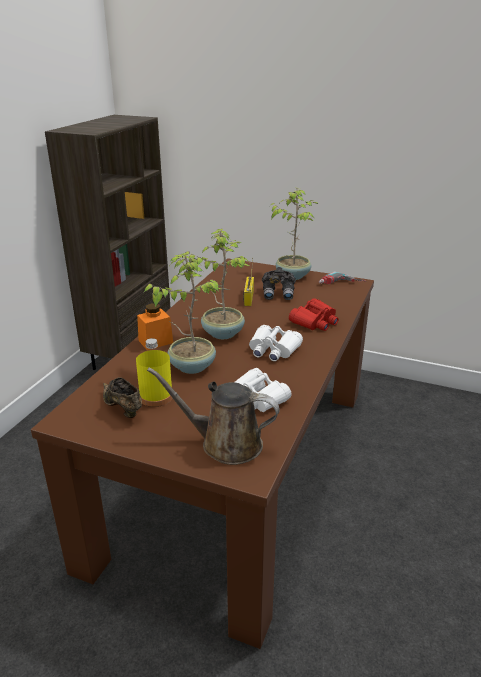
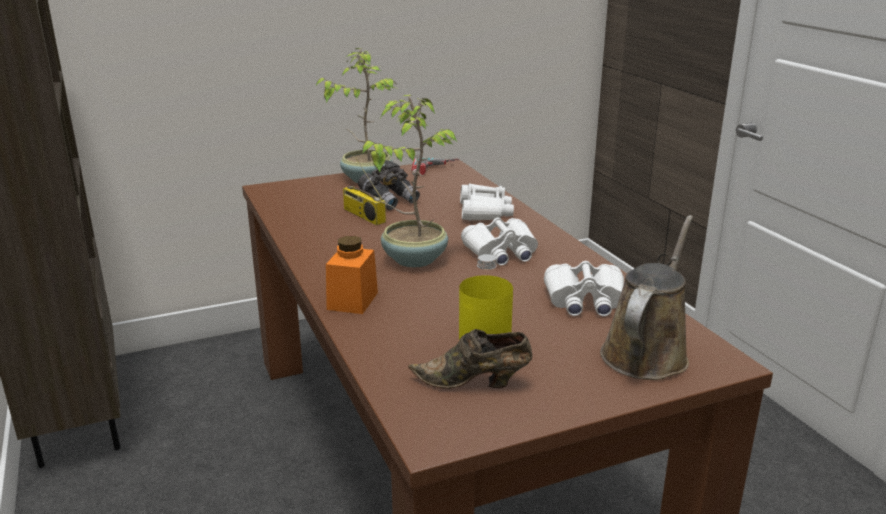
camera: 45 degrees left, 5 degrees down
potted plant [144,253,221,374] -> none
brown watering can [147,368,280,465] -> brown watering can turned 150 degrees clockwise [600,215,693,380]
red binoculars [289,298,338,331] -> white binoculars [460,183,514,221]

